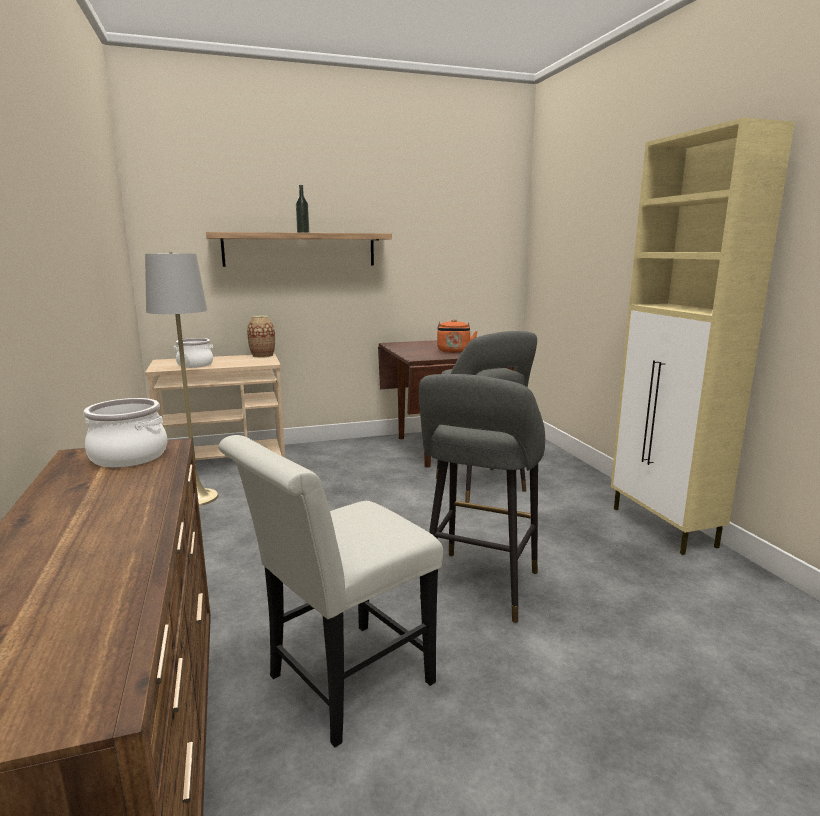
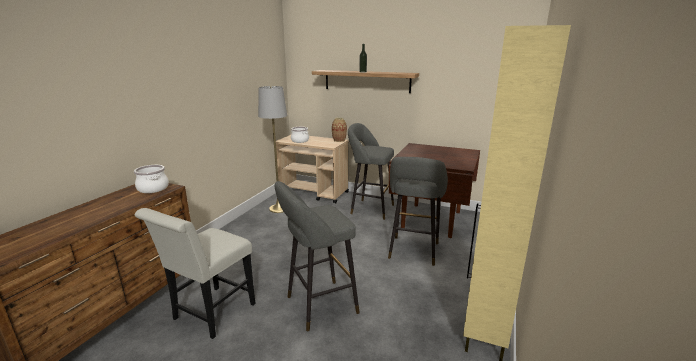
camera: 40 degrees right, 5 degrees up
white chair [218,435,443,747] -> white chair turned 60 degrees counterclockwise [135,208,256,339]
orange kettle [437,319,478,353] -> none
none -> grey stool [348,123,394,220]

